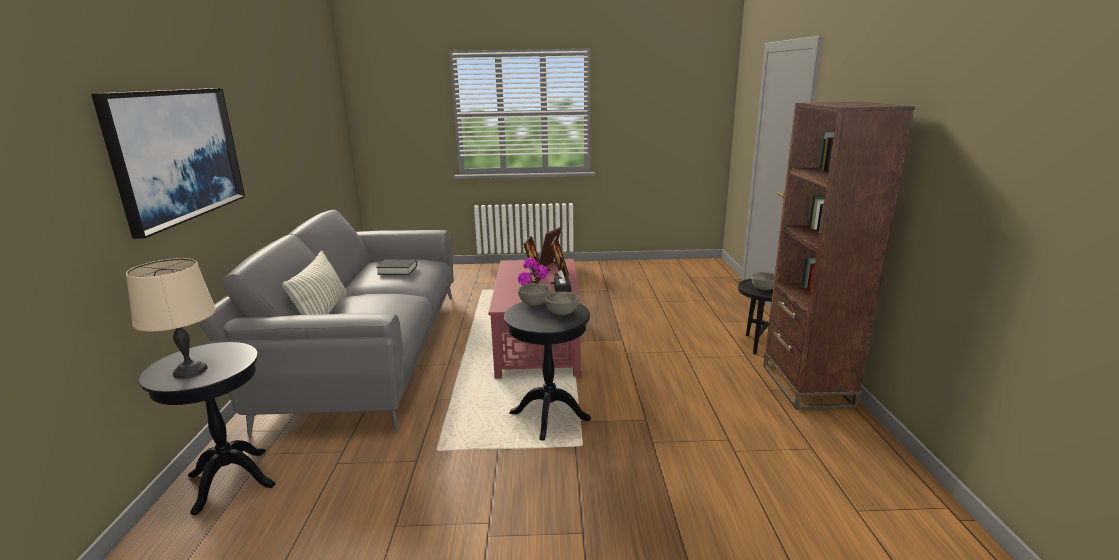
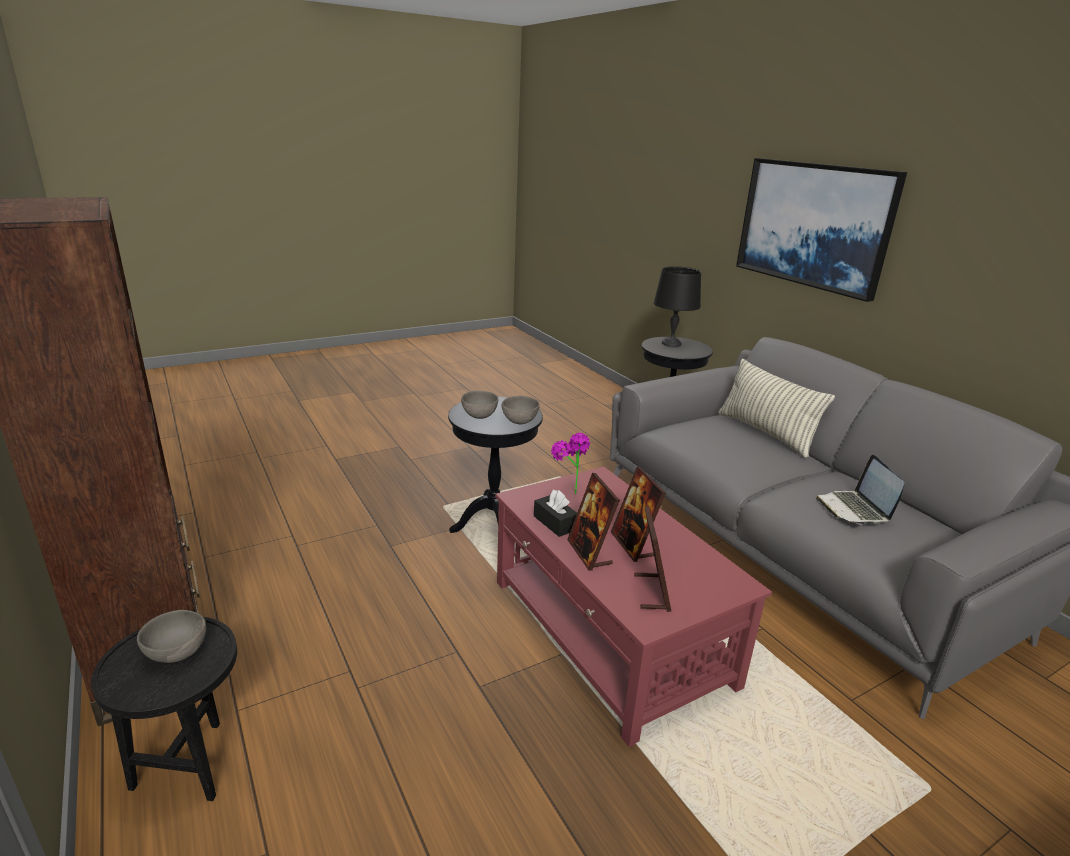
camera: 150 degrees right, 5 degrees up
beige table lamp [126,258,216,379] -> black table lamp [654,266,701,347]
black book [376,260,417,275] -> laptop [816,455,905,525]

